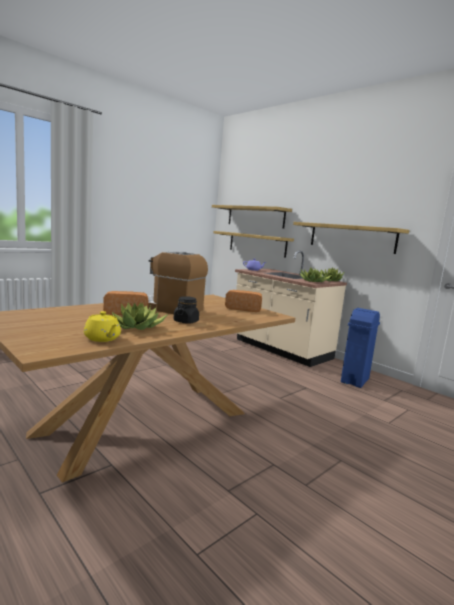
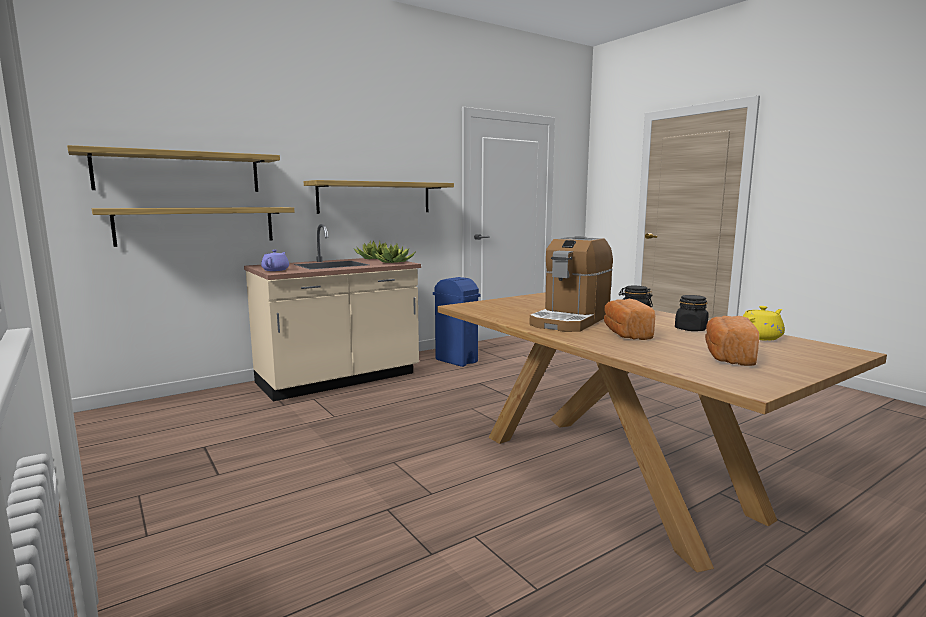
camera: 80 degrees left, 0 degrees up
potted plant [112,303,168,330] -> black jar [675,295,709,331]
bread [225,290,262,312] -> bread moved to [705,316,759,366]

